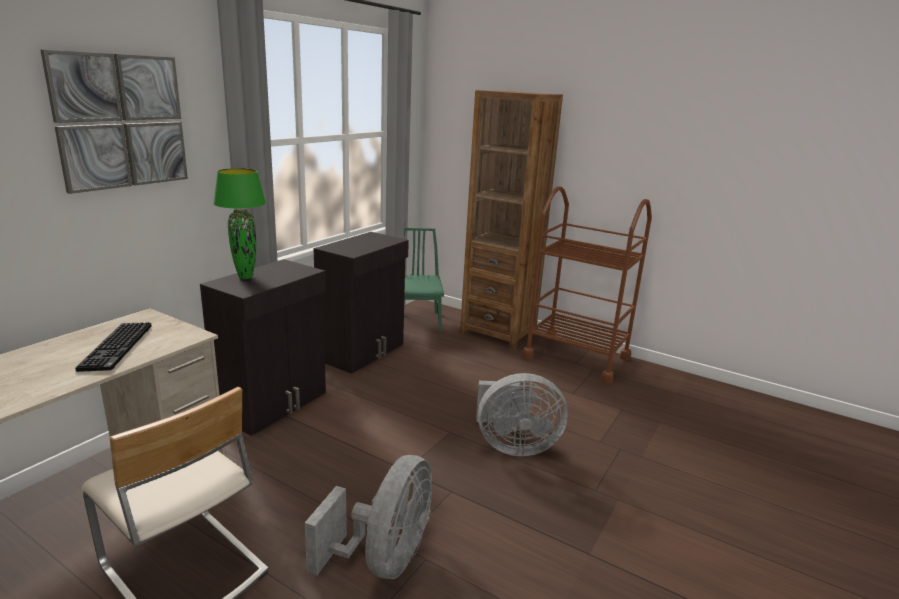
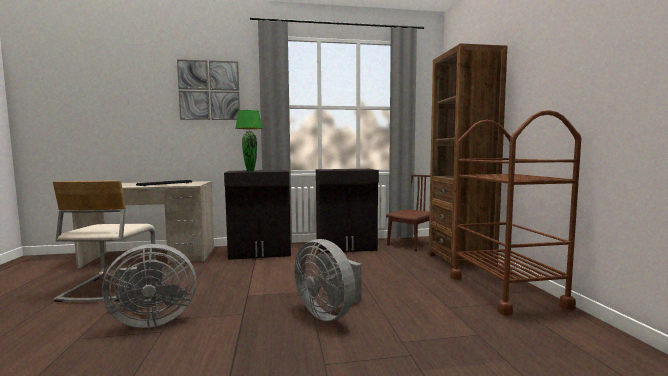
camera: 50 degrees right, 15 degrees down
green chair [404,228,444,332] -> brown chair [386,174,430,251]

